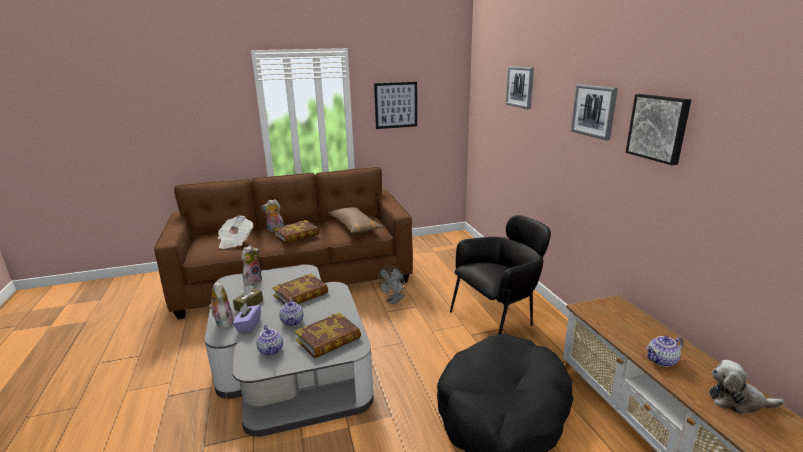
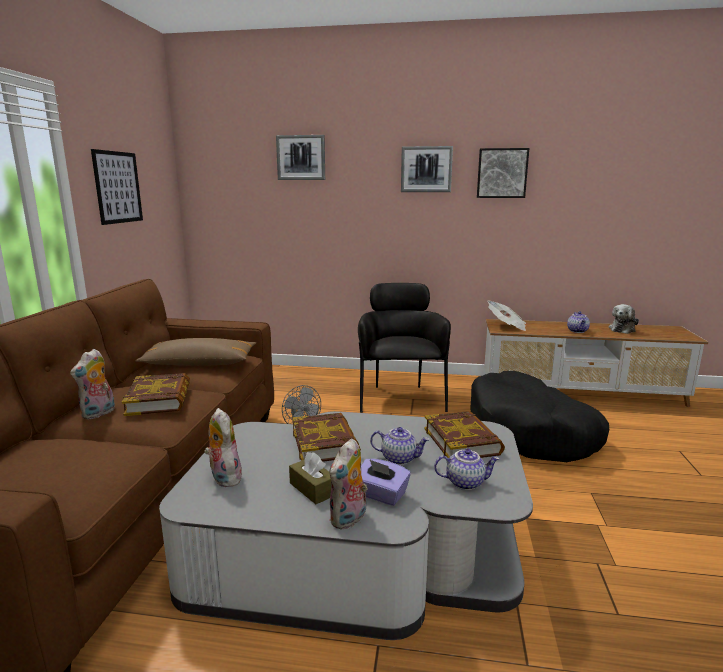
camera: 65 degrees left, 5 degrees down
plush toy [209,281,234,328] -> plush toy turned 60 degrees counterclockwise [329,438,368,530]
newspaper [218,216,254,249] -> newspaper moved to [488,300,526,331]

